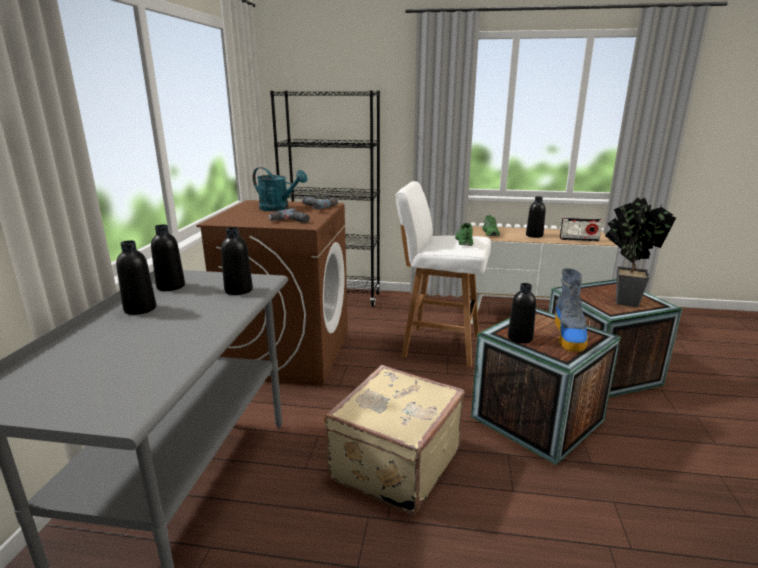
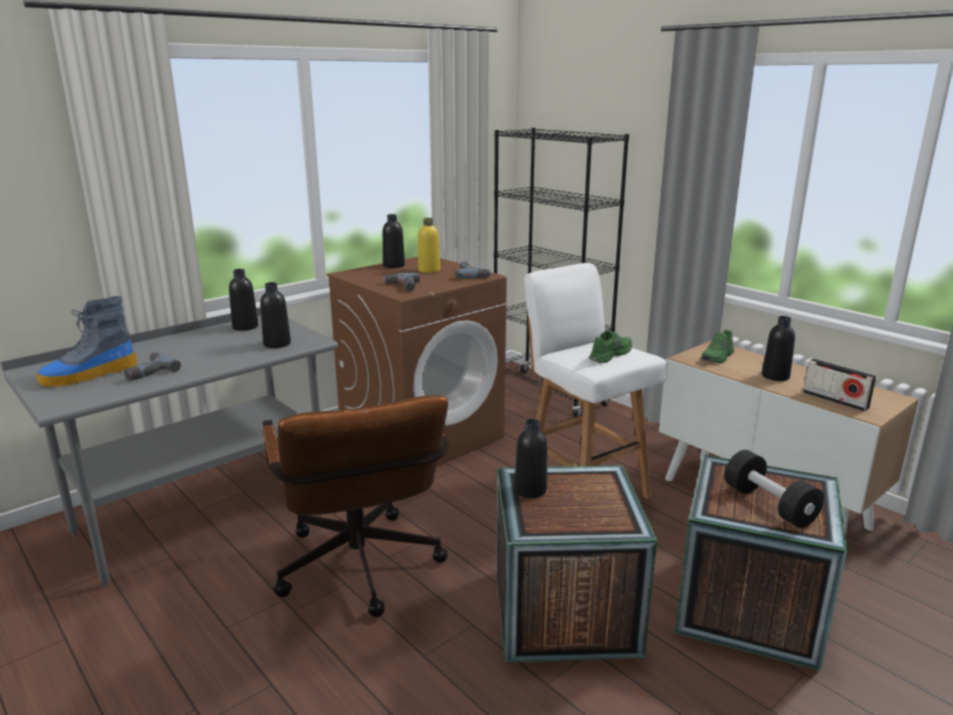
camera: 40 degrees right, 0 degrees up
black bottle [116,240,156,315] -> black bottle moved to [383,214,405,268]
turquoise watering can [253,167,308,211] -> yellow bottle [418,218,440,273]
beige suitcase [324,365,465,515] -> brown office chair [263,396,448,617]
boot [555,268,588,352] -> boot moved to [36,296,137,387]
potted plant [605,197,676,307] -> black dumbbell [725,450,824,528]
none -> power drill [124,352,181,381]

